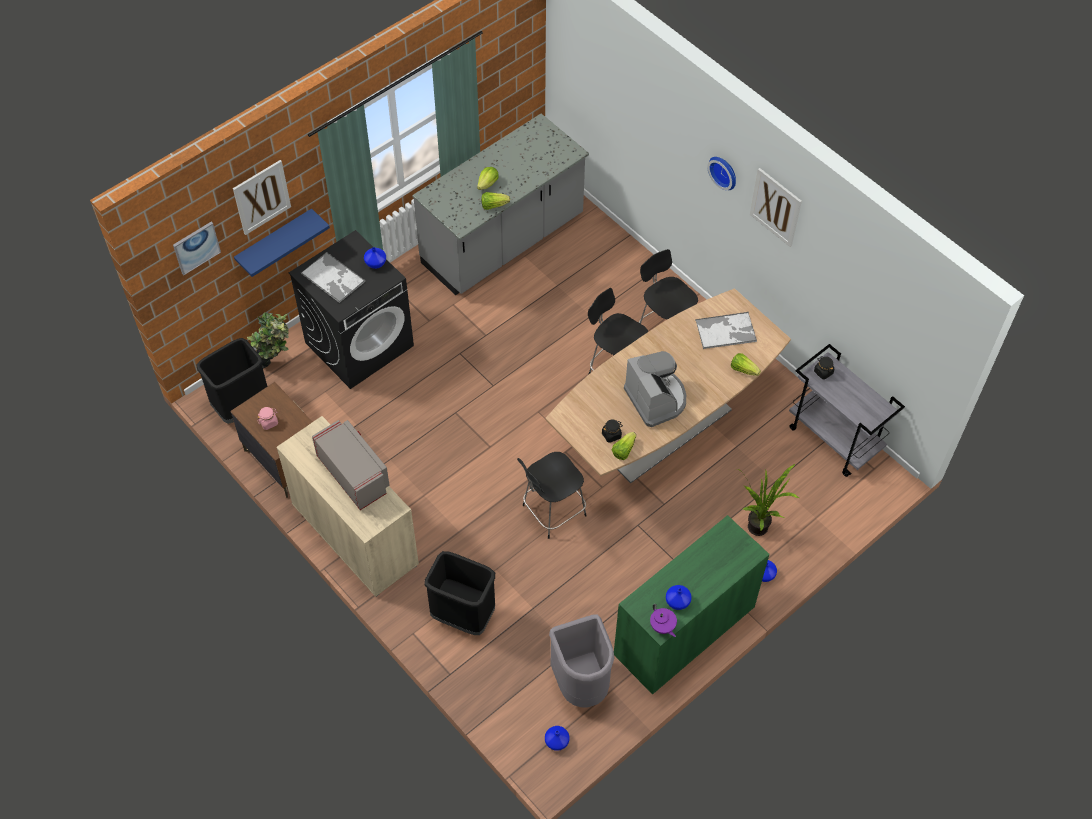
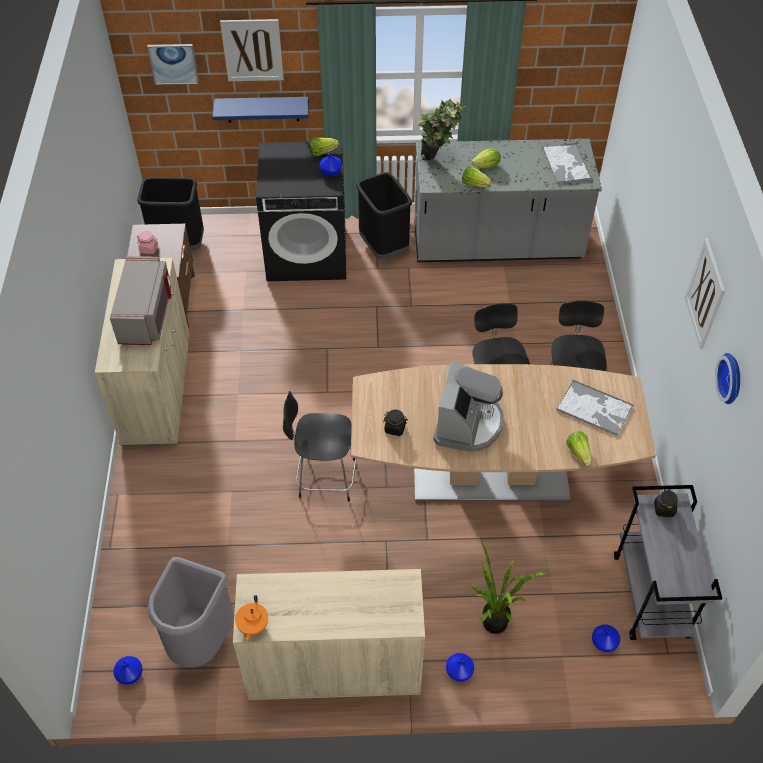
camera: 40 degrees right, 5 degrees down
potted plant [247,312,289,368] -> potted plant moved to [418,99,467,160]
tray [301,252,365,303] -> tray moved to [542,143,592,184]
black trash can [424,551,495,635] -> black trash can moved to [356,172,412,260]
lettuce [612,432,636,460] -> lettuce moved to [309,138,339,156]
green cabinet [614,515,770,695] -> beige cabinet [233,569,425,700]
purple teapot [650,604,677,637] -> orange teapot [235,595,268,642]
blue vase [666,585,692,610] -> blue vase moved to [592,624,620,652]
wall clock [707,157,736,190] -> wall clock moved to [715,353,740,404]

